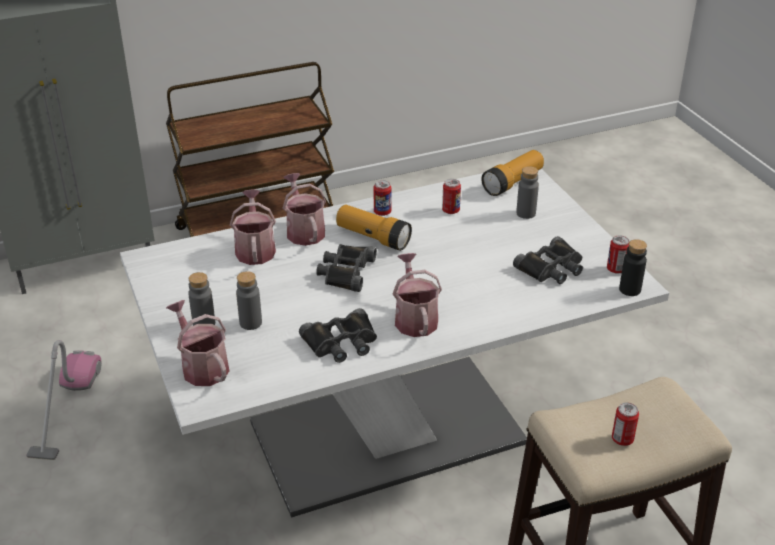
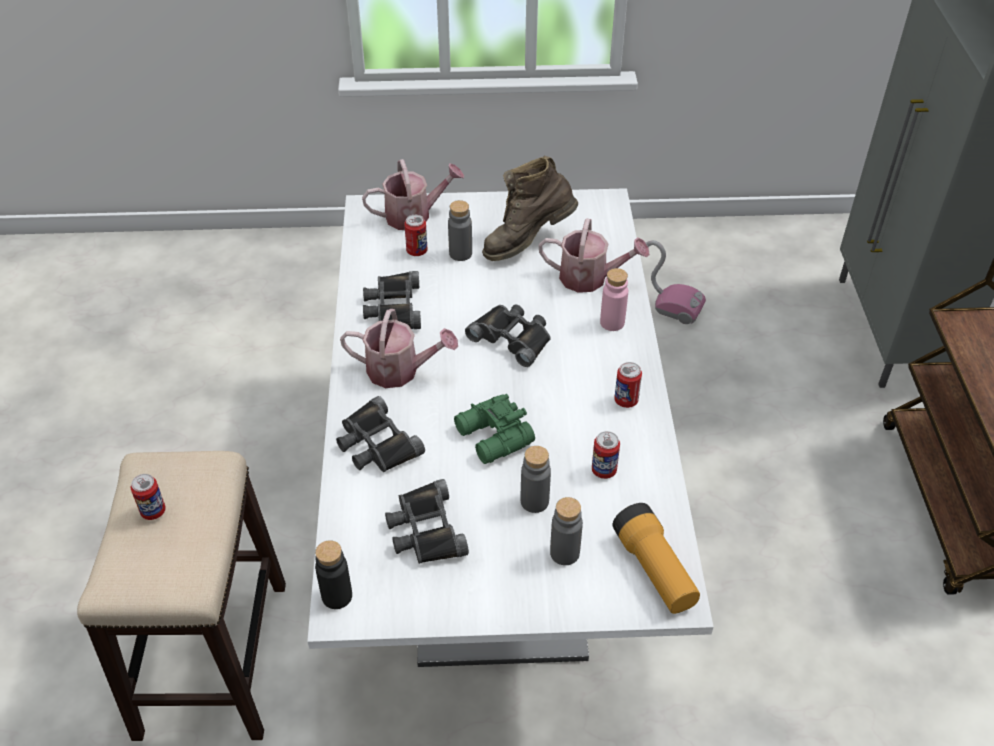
camera: 110 degrees right, 10 degrees up
grey bottle [188,272,215,326] -> grey bottle moved to [521,446,551,513]
watering can [283,173,326,246] -> pink bottle [600,268,628,331]
flashlight [336,205,412,251] -> none
can [607,235,629,273] -> can moved to [404,215,428,256]
none -> black binoculars [336,396,425,472]
none -> green binoculars [454,394,535,464]
none -> brown boot [482,156,578,261]

